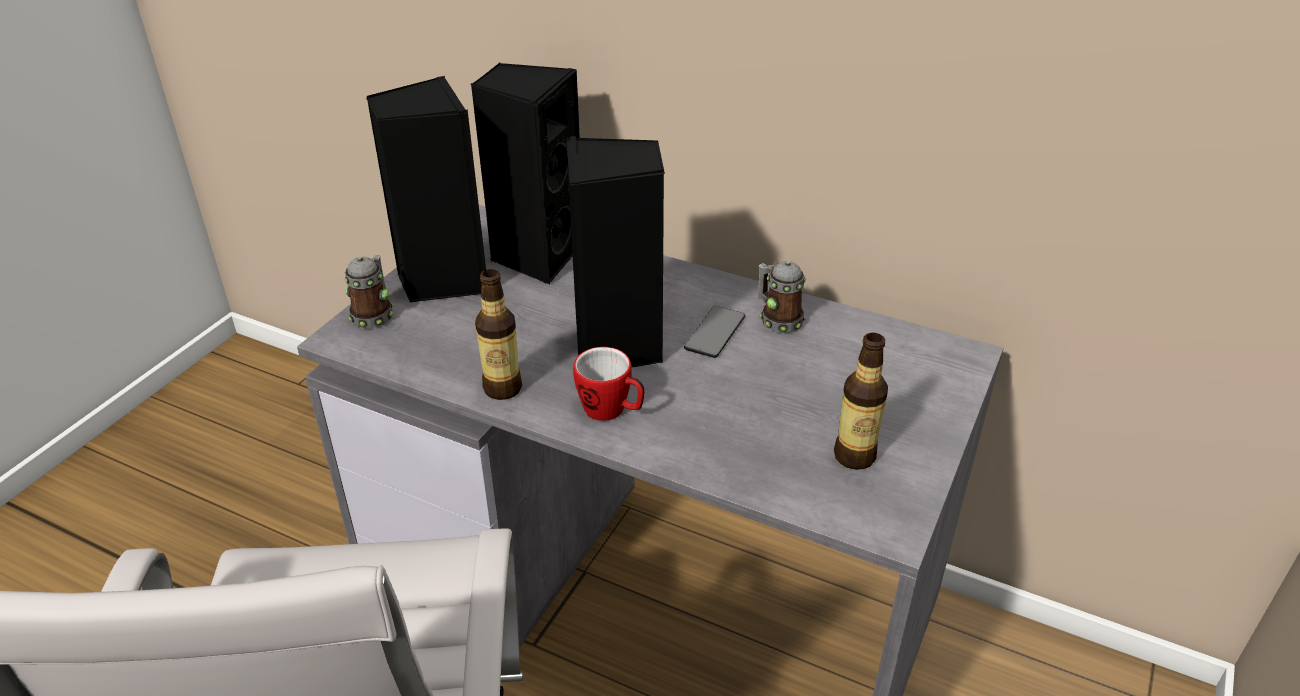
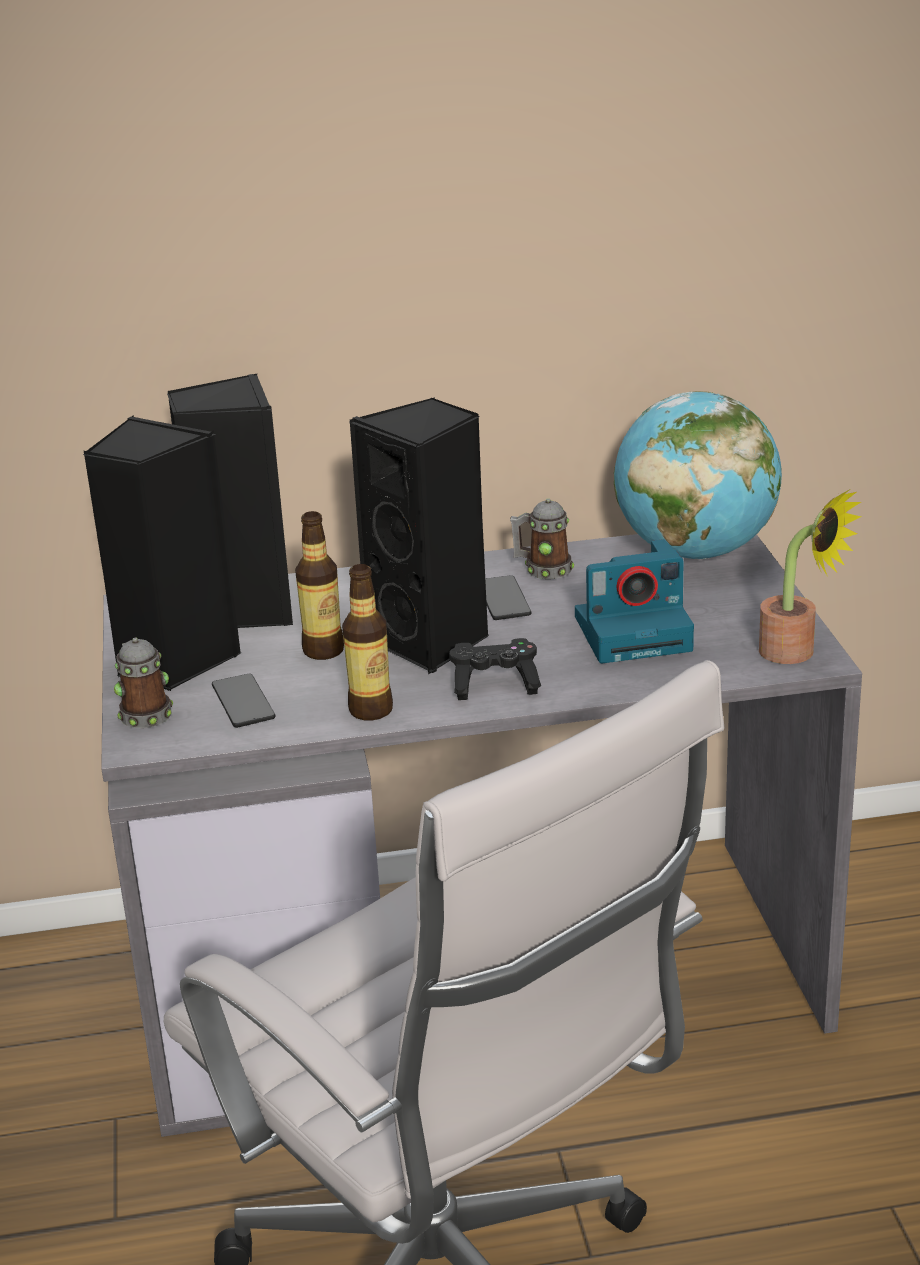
camera: 35 degrees left, 10 degrees down
mug [573,347,645,421] -> black game controller [449,638,541,700]
bottle [834,333,888,470] -> bottle moved to [295,511,344,660]
none -> phone [212,673,276,728]
none -> camera [575,539,694,663]
none -> globe [614,391,782,560]
none -> potted plant [759,490,861,664]

